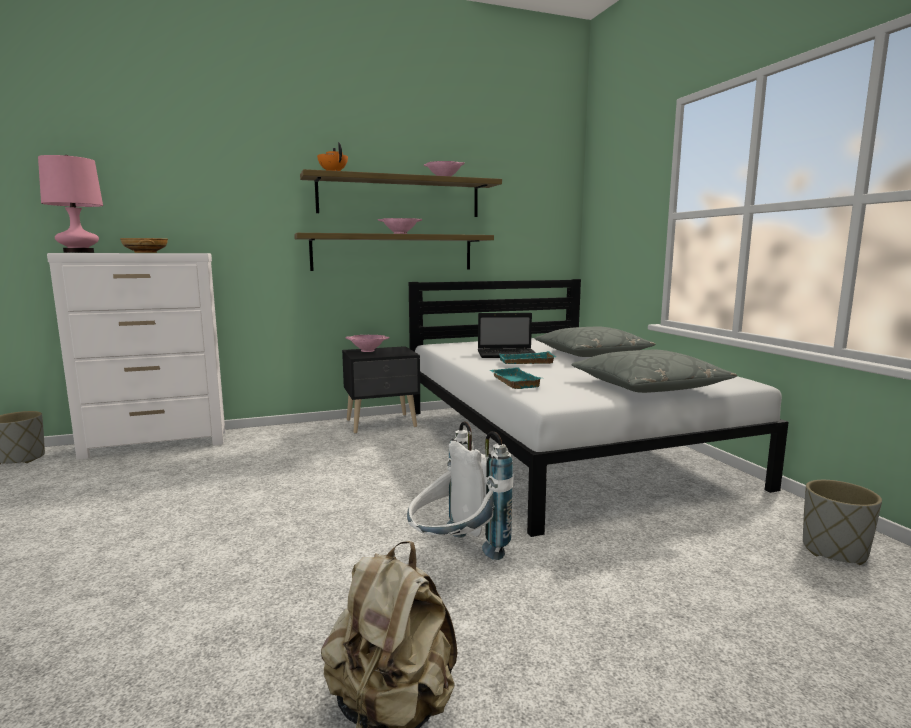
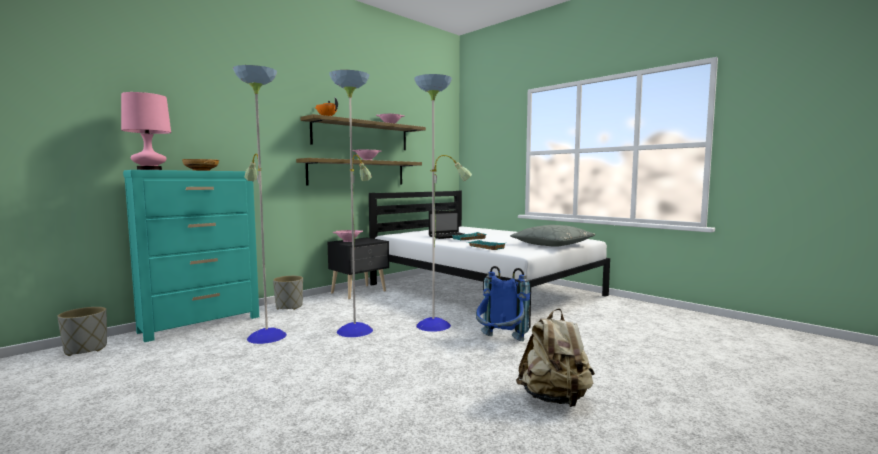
camera: 25 degrees left, 5 degrees down
white dresser [47,253,225,459] -> turquoise dresser [123,170,259,342]
white backpack [407,421,513,560] -> blue backpack [476,266,530,341]
grey pillow [535,327,656,357] -> none
grey planter [803,480,882,565] -> grey planter moved to [273,276,303,310]
none -> floor lamp [233,65,472,344]

